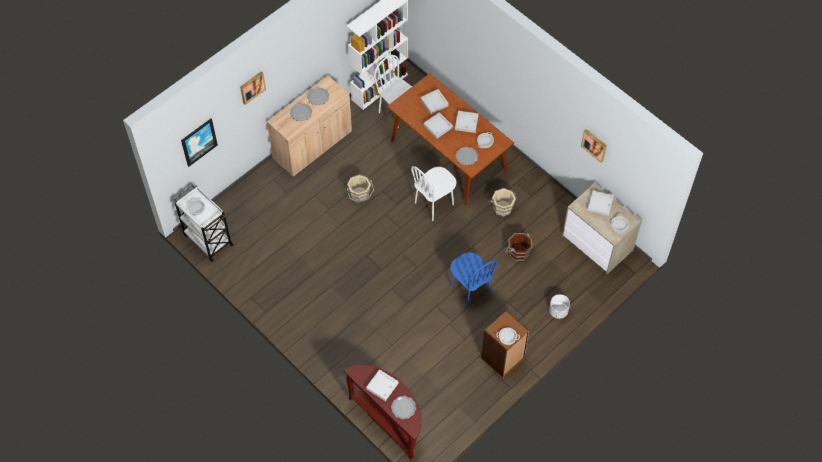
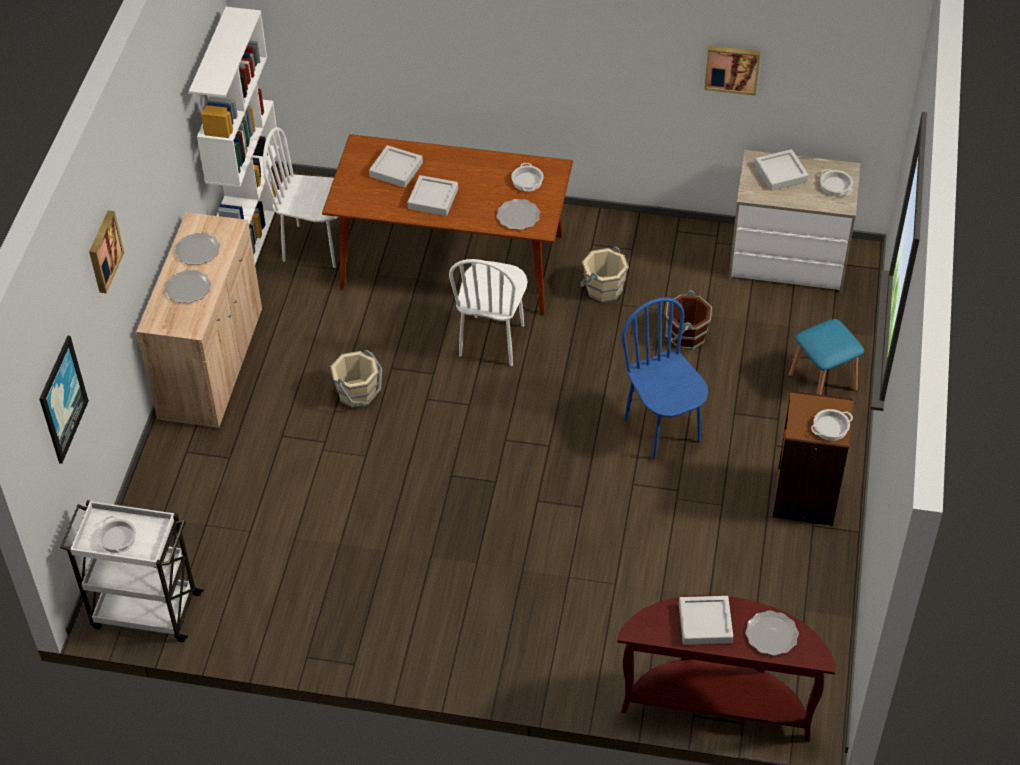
camera: 35 degrees left, 10 degrees down
blue chair [450,252,498,308] -> blue chair turned 135 degrees counterclockwise [622,297,708,460]
grey tray [455,111,479,133] -> none
white planter [549,294,570,319] -> blue stool [789,319,864,394]

